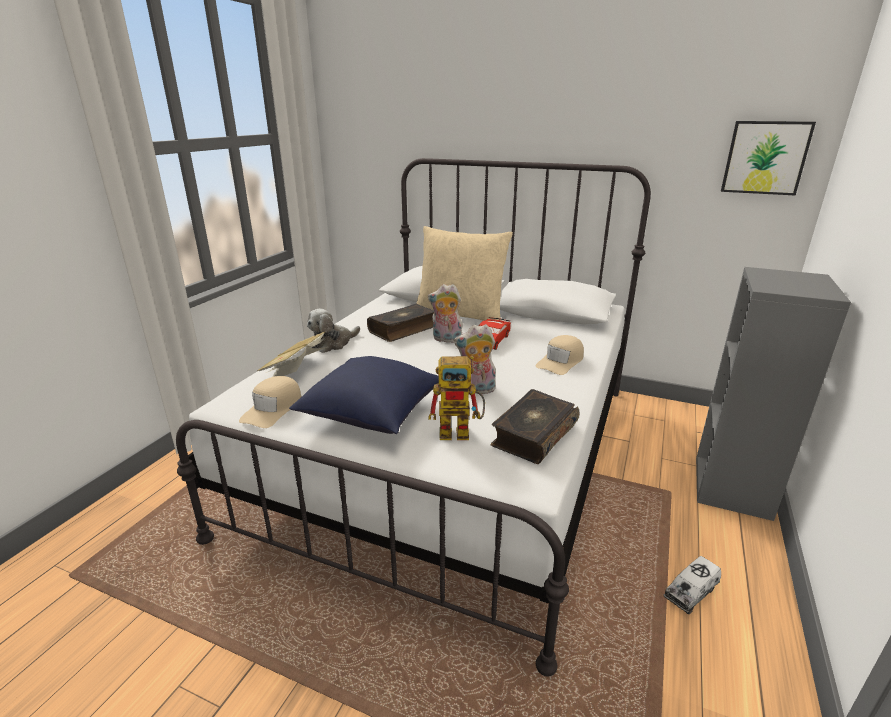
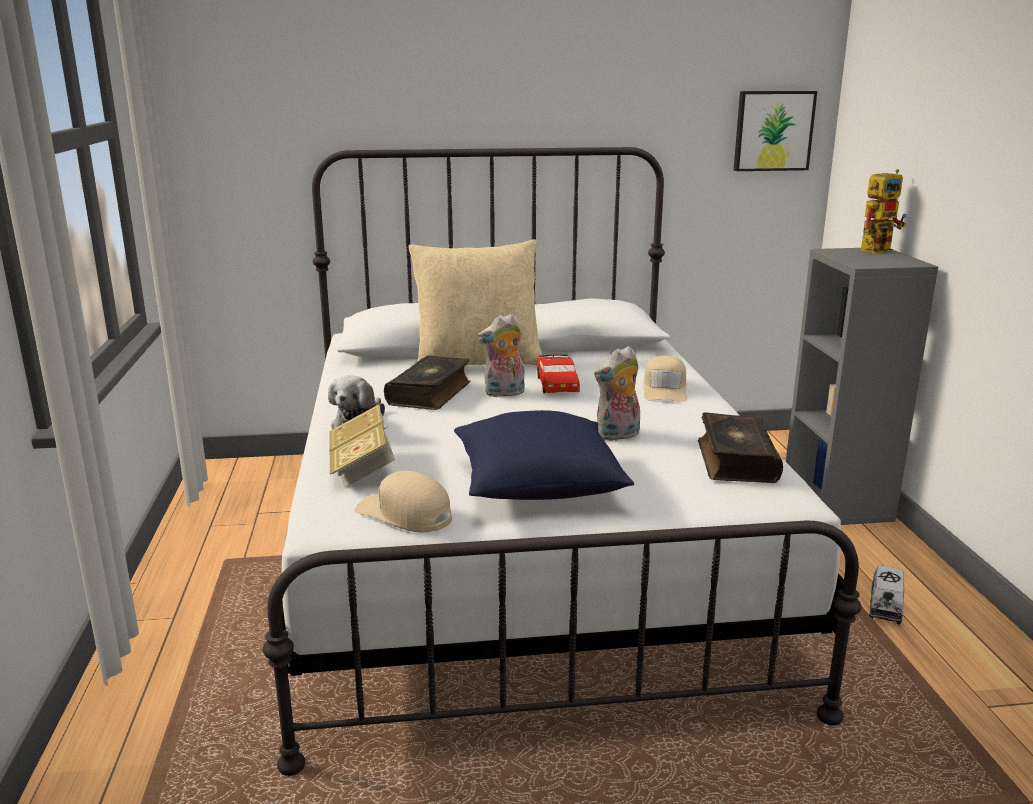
camera: 30 degrees left, 5 degrees down
beige cap [239,376,302,428] -> beige cap turned 135 degrees clockwise [354,471,452,533]
toy robot [428,356,485,440] -> toy robot moved to [860,169,906,254]

